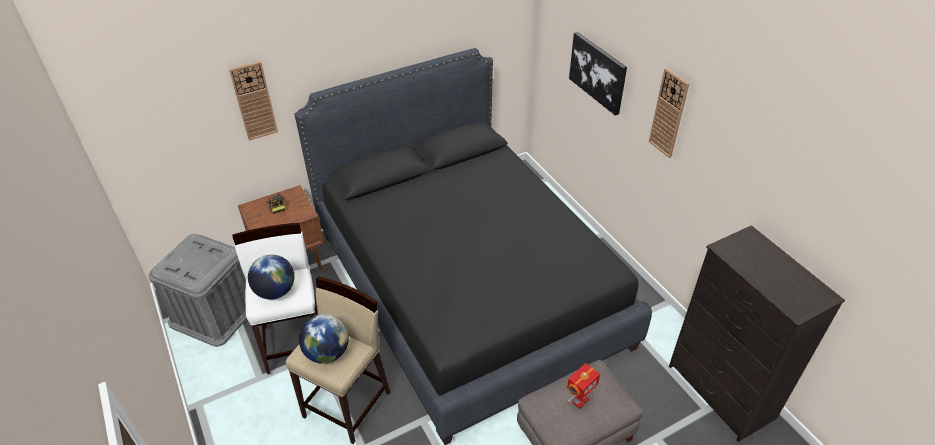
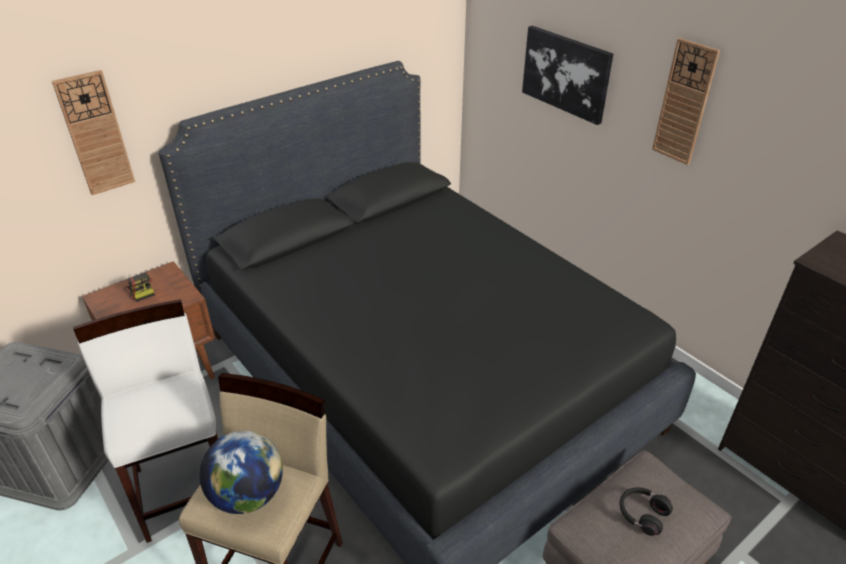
camera: 10 degrees left, 5 degrees down
globe [248,254,294,300] -> none
toy robot [566,363,600,409] -> black headphones [619,487,673,536]

